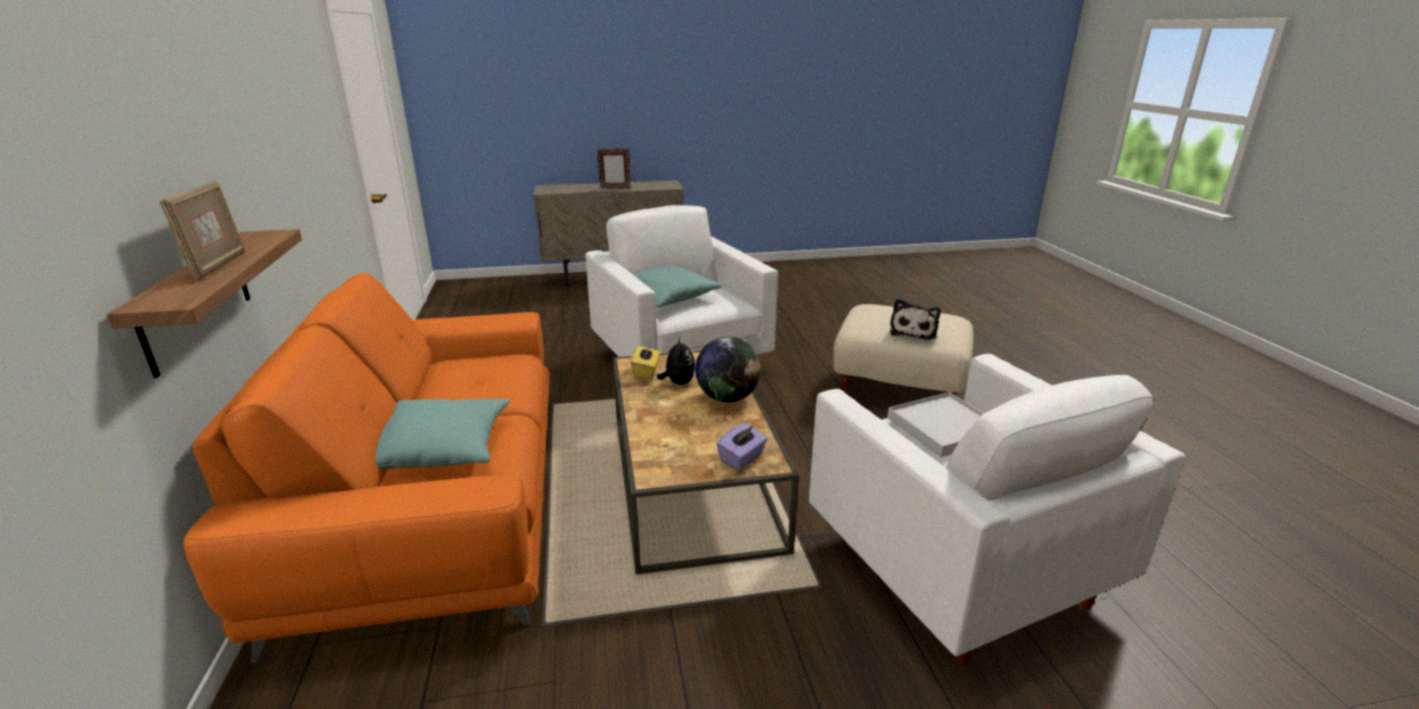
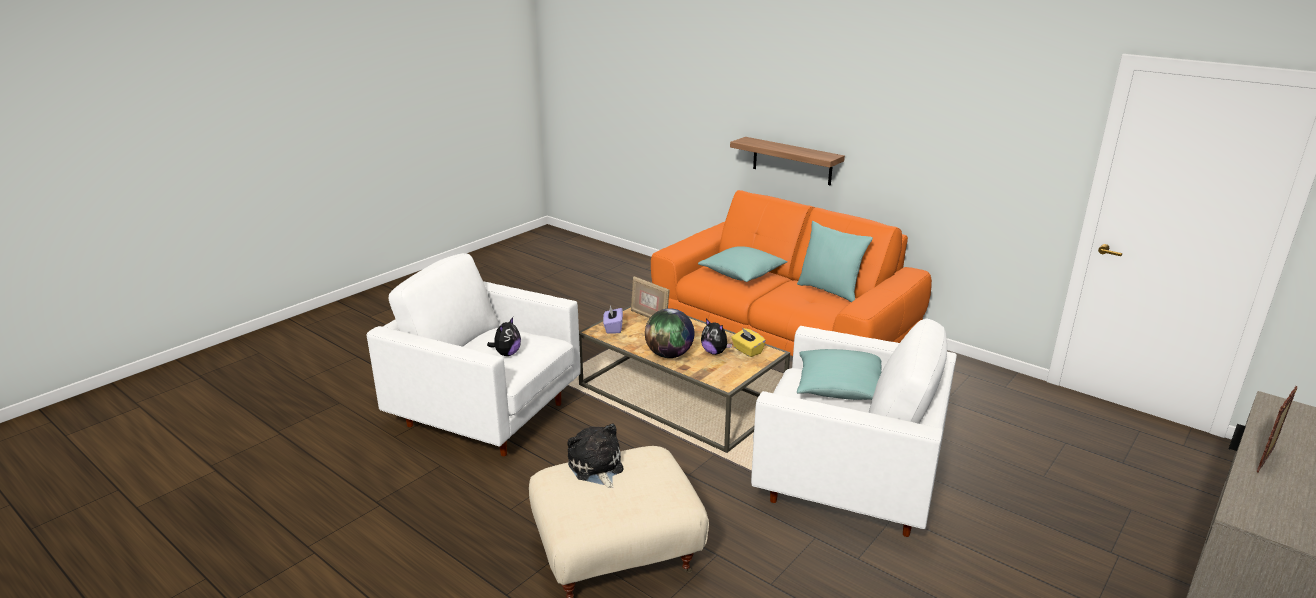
camera: 140 degrees right, 0 degrees up
picture frame [159,179,245,281] -> picture frame moved to [631,276,669,318]
white tray [887,392,984,457] -> plush toy [487,317,521,356]
none -> turquoise pillow [797,221,873,302]

